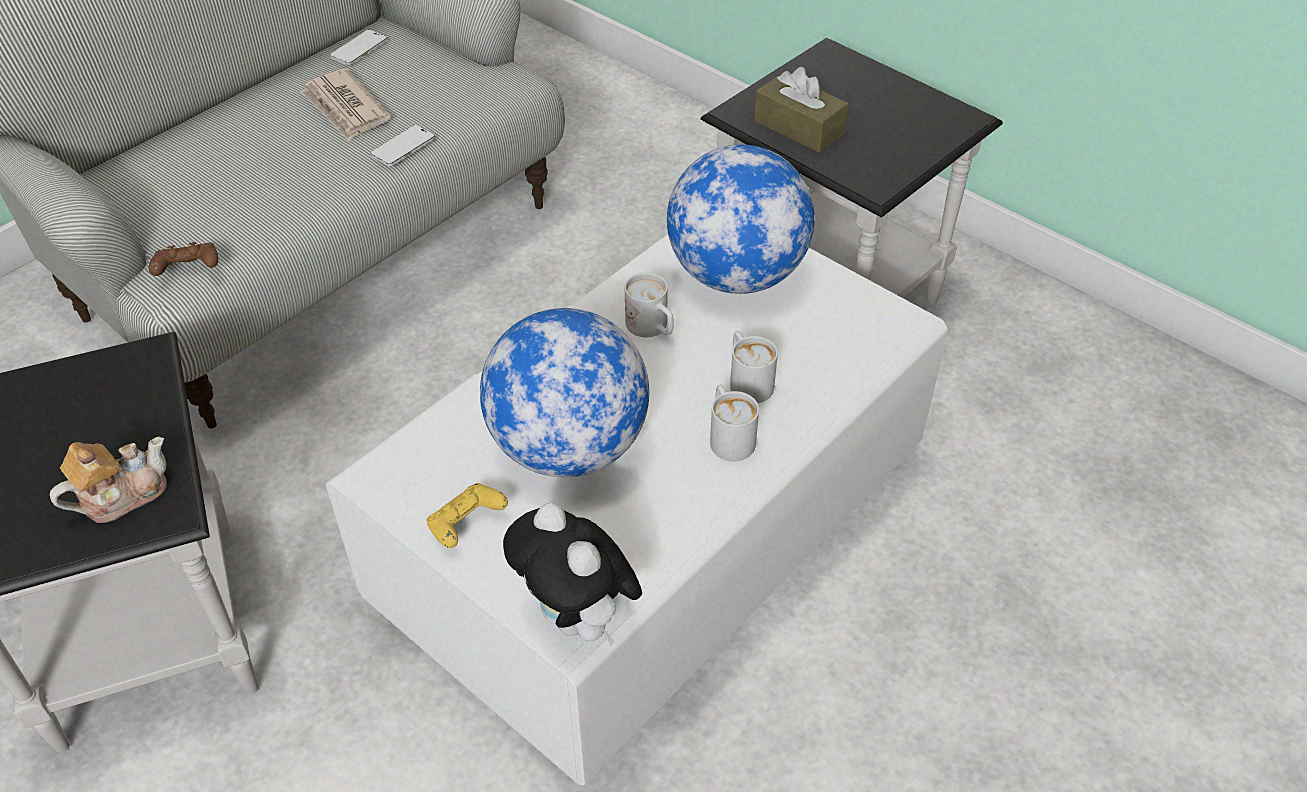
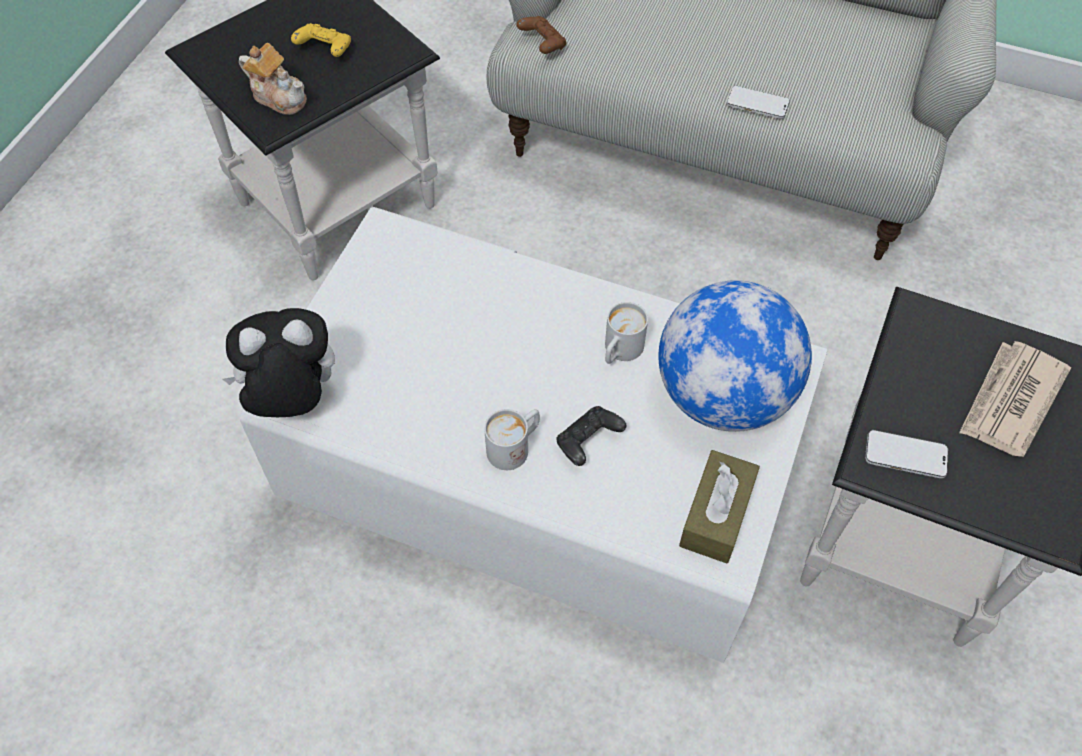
camera: 70 degrees right, 10 degrees up
newspaper [300,68,391,141] -> newspaper moved to [959,341,1071,457]
phone [330,30,388,65] -> phone moved to [865,430,948,478]
yellow game controller [426,483,508,548] -> yellow game controller moved to [291,23,351,57]
globe [480,308,649,477] -> none
plush toy [503,503,642,645] -> plush toy turned 45 degrees clockwise [222,308,335,417]
white mug [730,331,778,403] -> black game controller [557,406,626,466]
brown tissue box [754,67,849,153] -> brown tissue box moved to [679,450,760,564]

